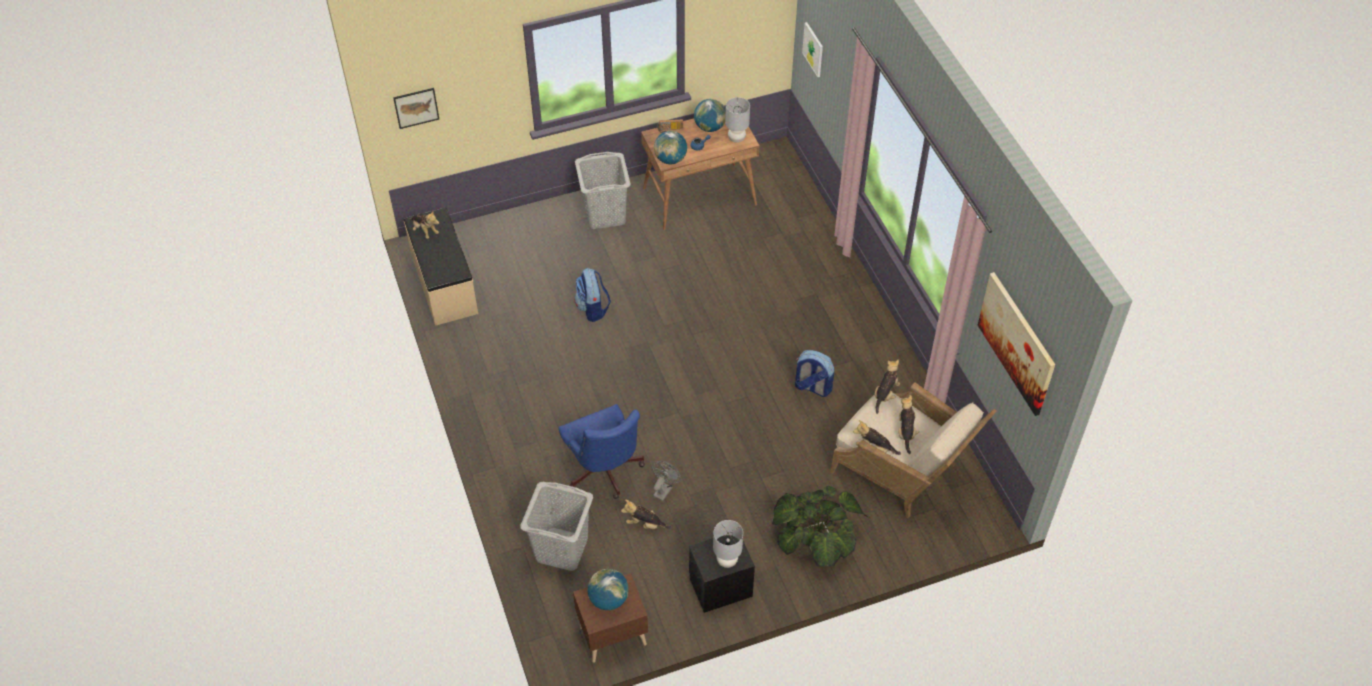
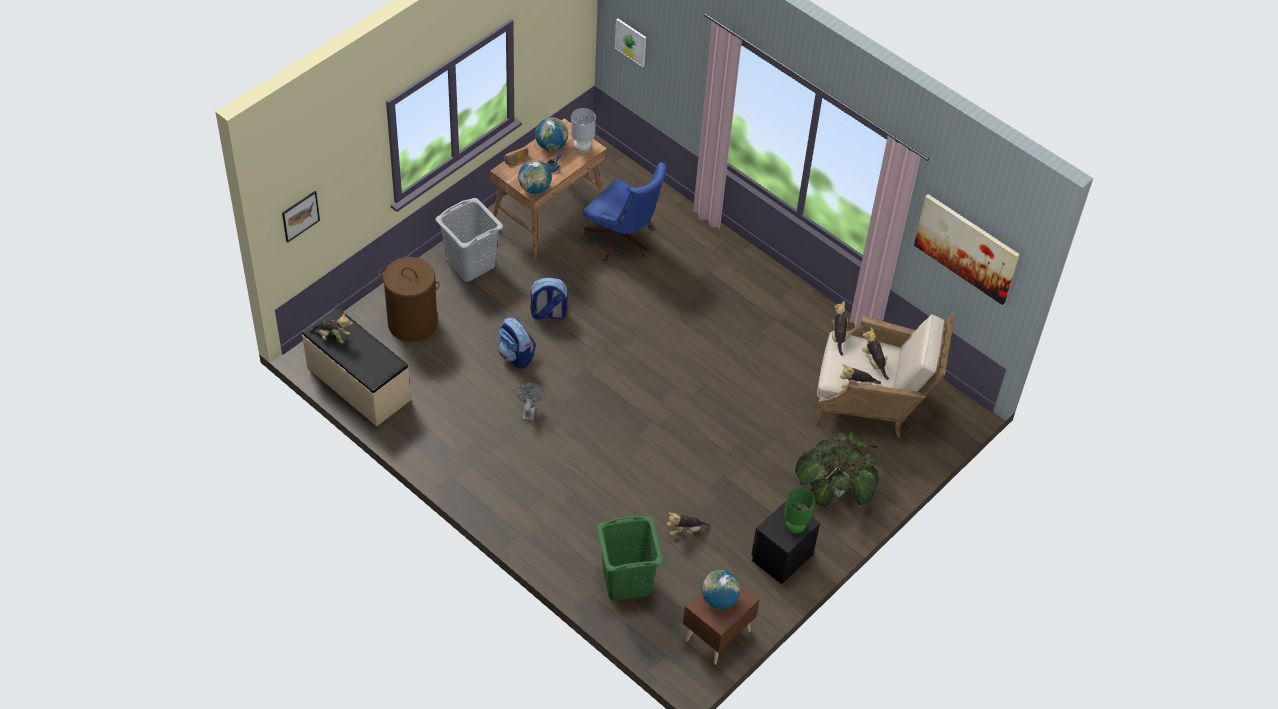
camera: 30 degrees left, 0 degrees up
grey laundry basket [520,482,593,571] -> green laundry basket [597,516,663,601]
blue office chair [559,404,645,499] -> blue office chair moved to [583,162,667,261]
grey fan [652,461,681,501] -> grey fan moved to [514,383,546,422]
grey table lamp [713,520,743,568] -> green table lamp [784,488,815,534]
backpack [795,350,834,397] -> backpack moved to [530,278,568,320]
none -> brown laundry basket [378,257,440,342]

